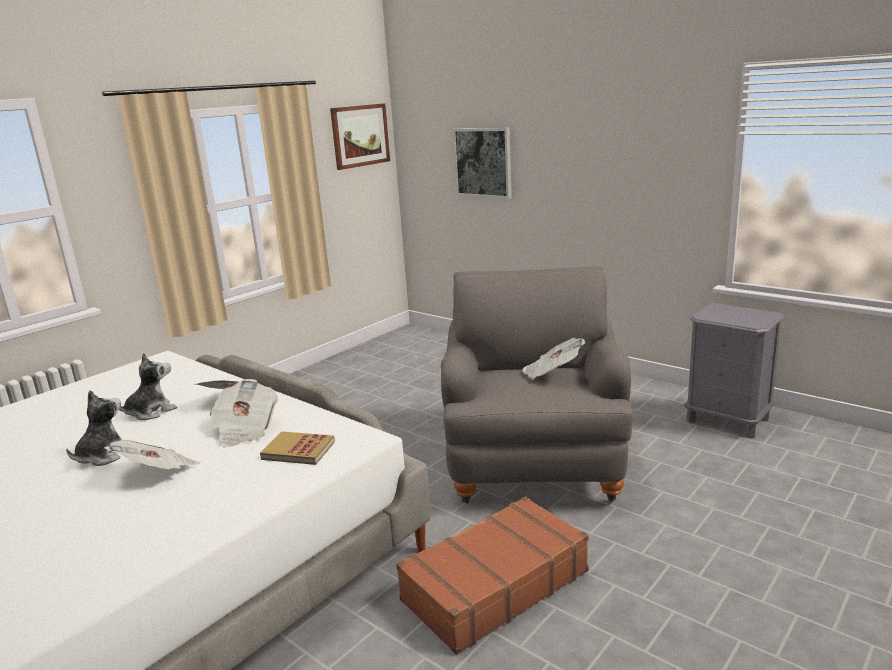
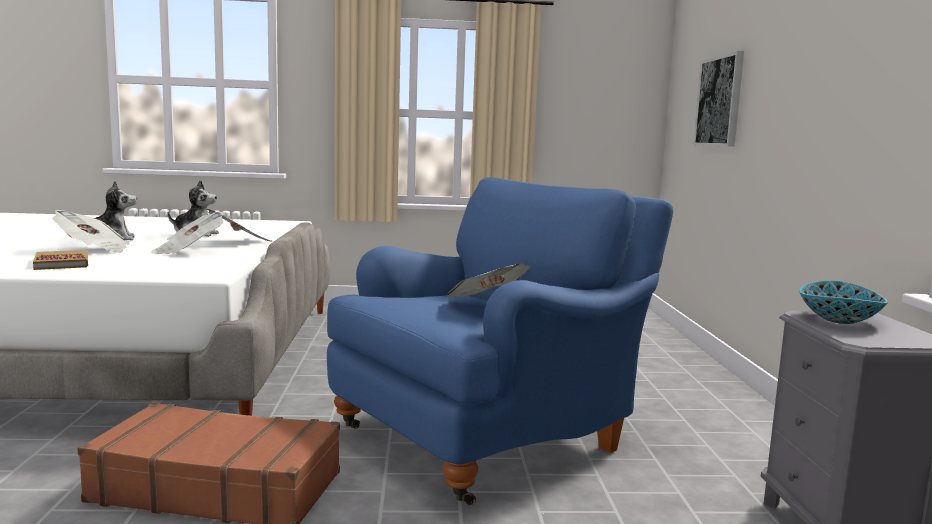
camera: 45 degrees right, 10 degrees down
book [260,431,335,465] -> book moved to [33,250,88,270]
picture [330,103,390,170] -> none
grey armchair [441,266,633,503] -> blue armchair [327,177,673,505]
none -> bowl [799,281,888,324]

